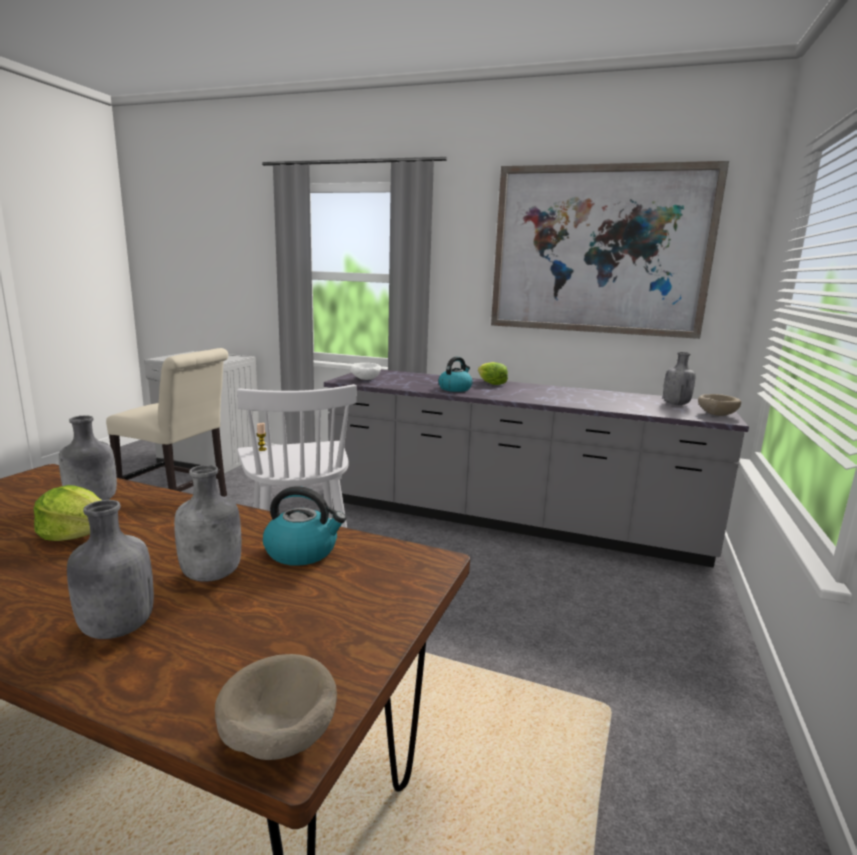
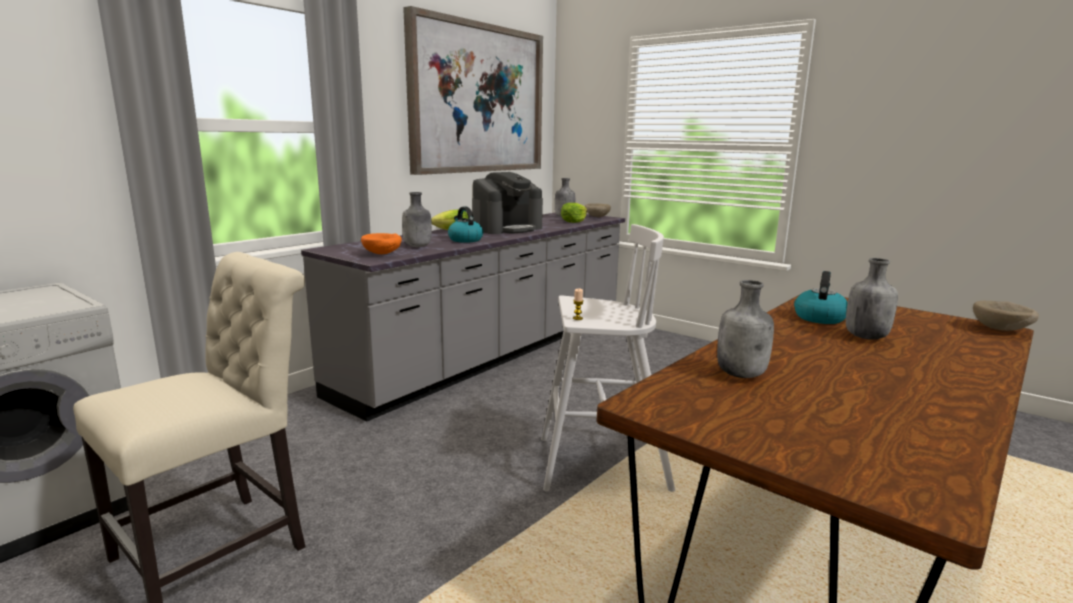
camera: 70 degrees left, 0 degrees up
lettuce [33,485,101,541] -> lettuce moved to [561,203,587,223]
grey bottle [67,500,154,639] -> grey bottle moved to [402,192,432,247]
white bowl [350,363,381,380] -> orange bowl [361,233,402,254]
none -> coffee machine [472,172,543,234]

